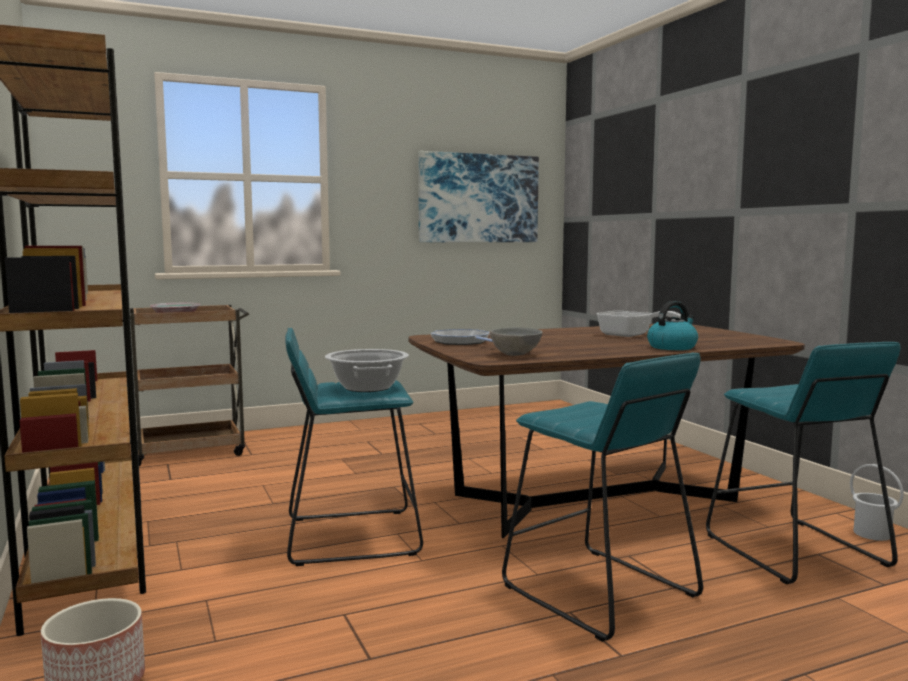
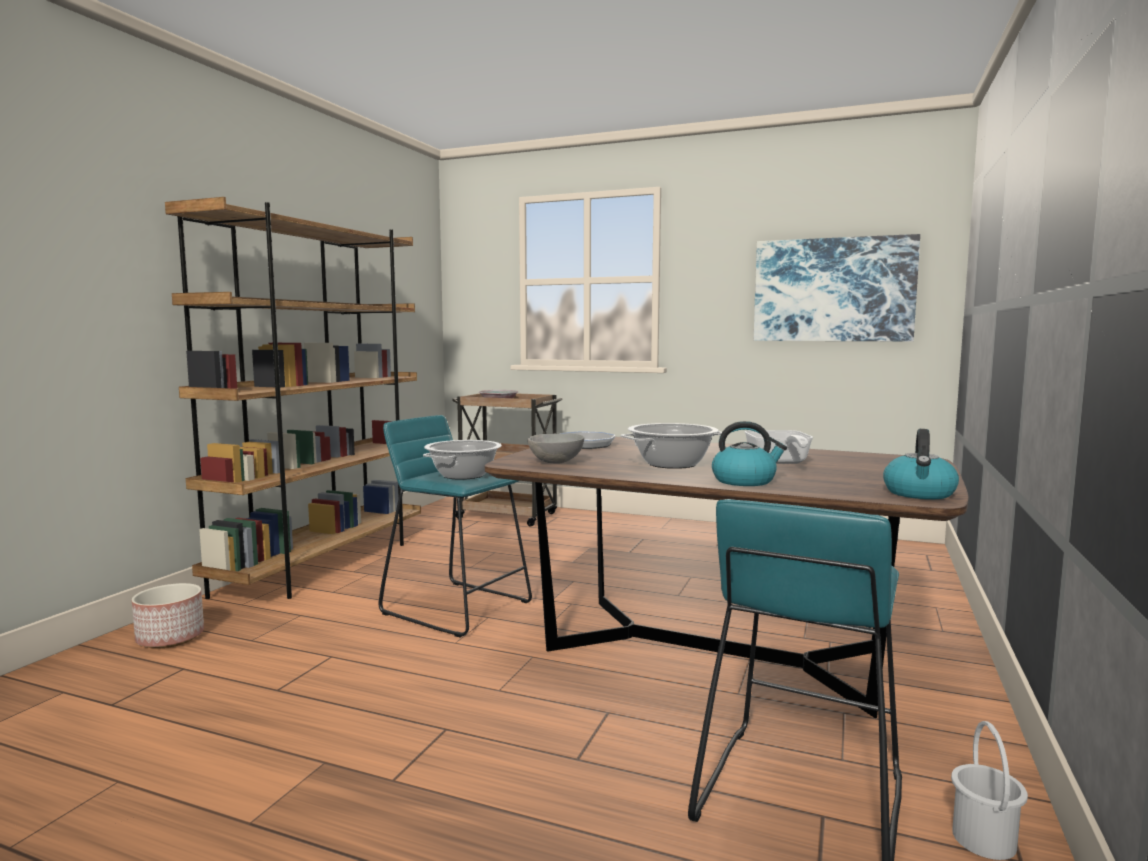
camera: 45 degrees right, 0 degrees up
turquoise stool [502,353,703,642] -> none
none -> cooking pot [620,423,722,469]
none -> kettle [883,429,959,499]

